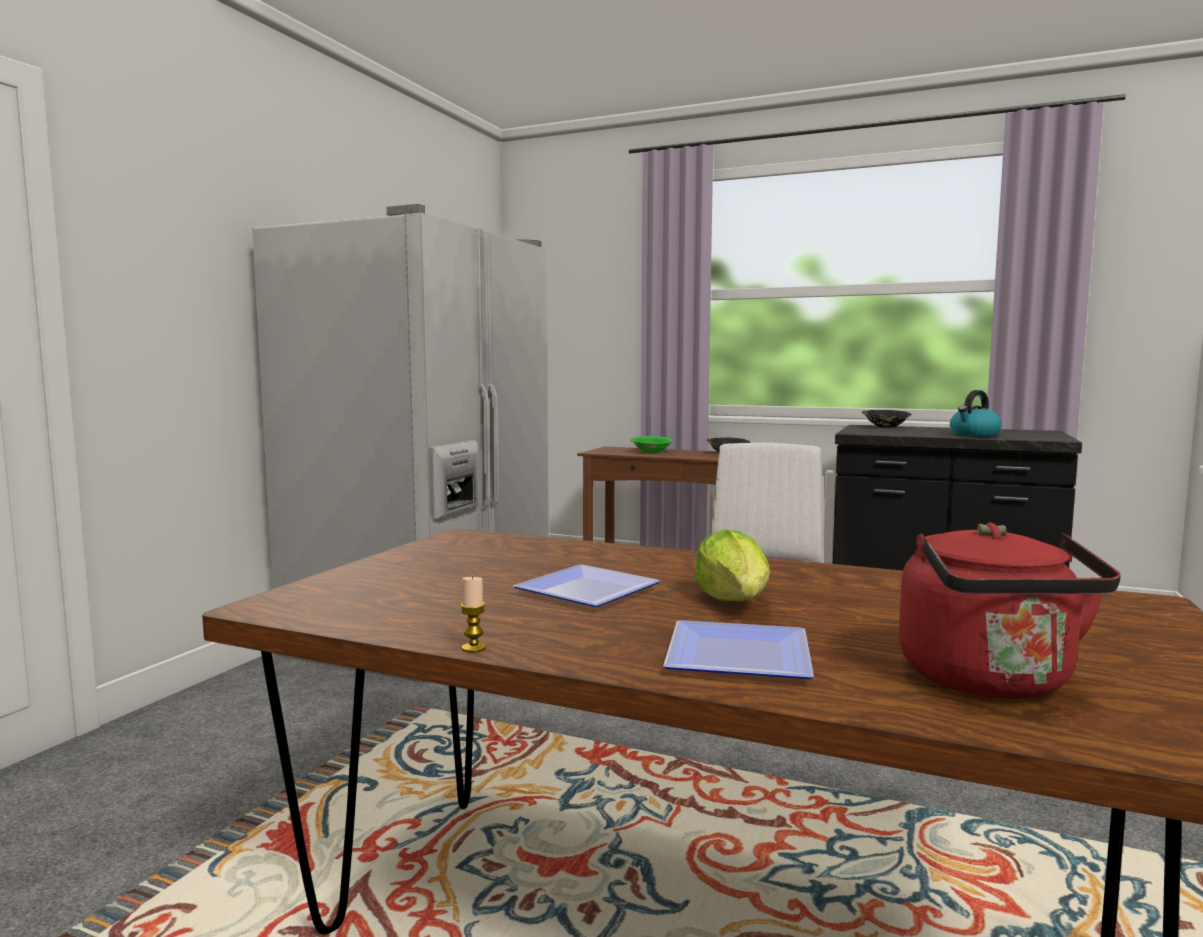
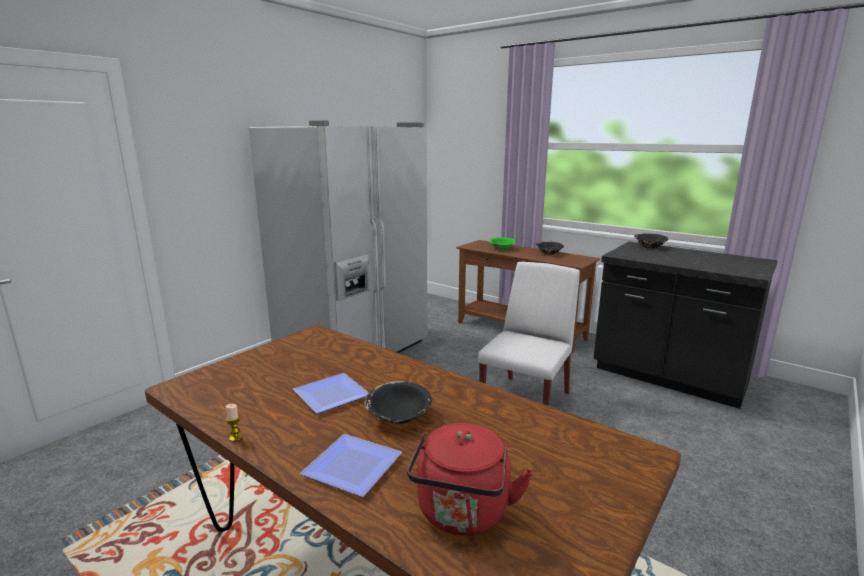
camera: 15 degrees right, 10 degrees up
lettuce [694,529,770,601] -> black bowl [365,381,432,424]
kettle [950,390,1002,437] -> none

